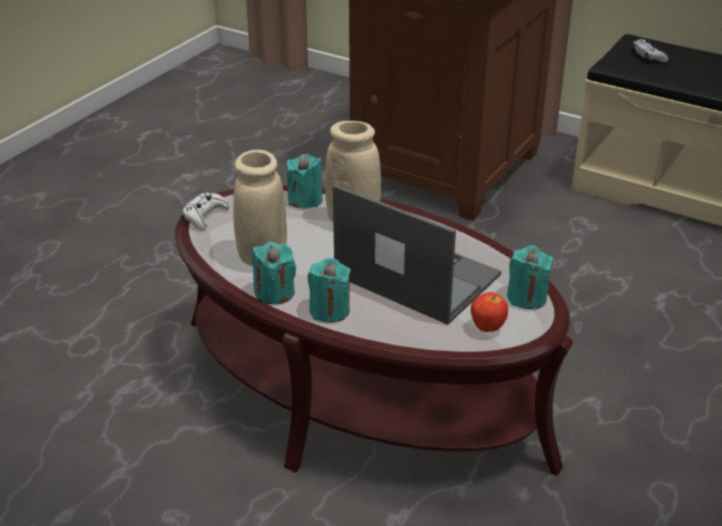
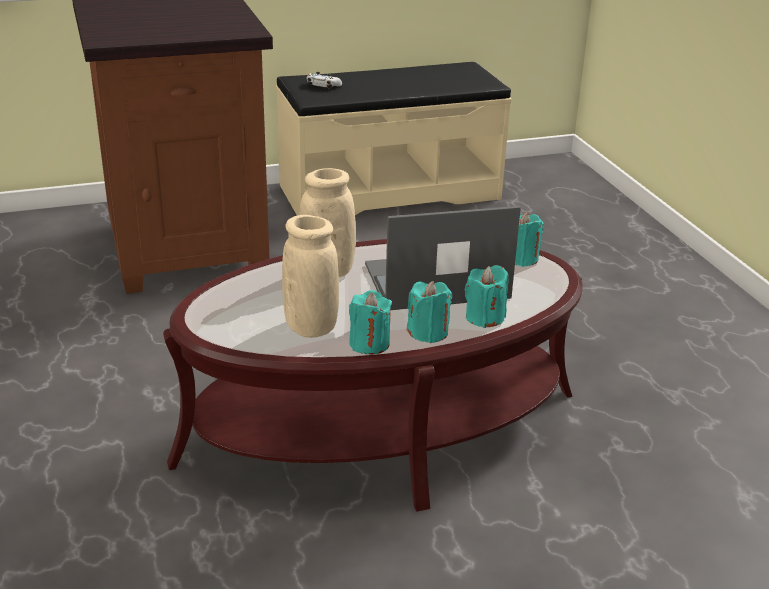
camera: 50 degrees left, 5 degrees down
white game controller [182,192,229,230] -> none
turquoise candle [286,154,323,209] -> turquoise candle moved to [465,265,508,328]
apple [471,292,508,332] -> none

